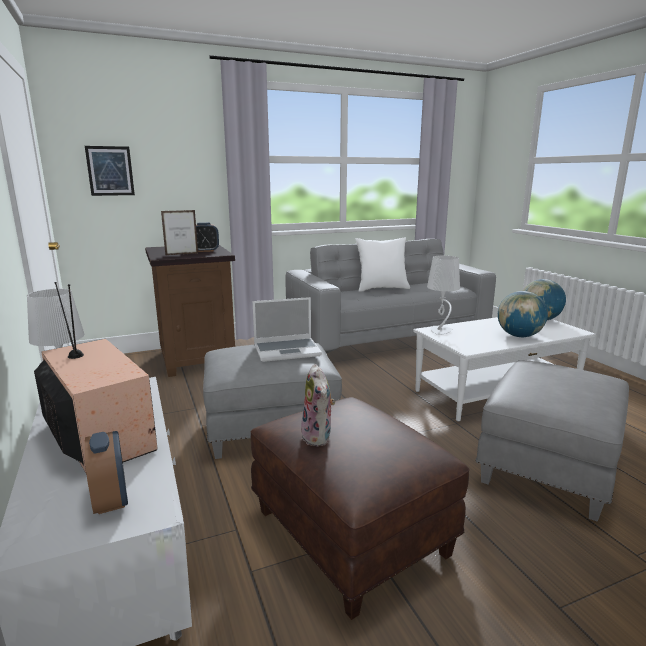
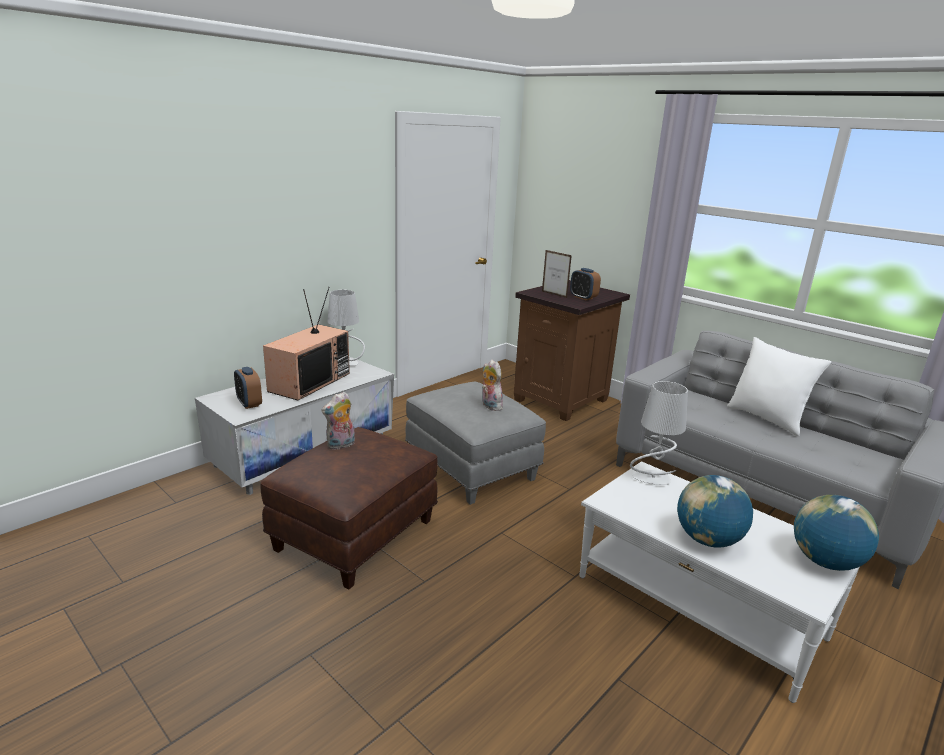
camera: 65 degrees right, 5 degrees up
picture [85,146,135,196] -> none
alarm clock [85,431,128,514] -> alarm clock turned 105 degrees clockwise [234,367,262,409]
laptop [252,297,322,362] -> plush toy [482,360,503,411]
grey ottoman [475,360,629,522] -> none

